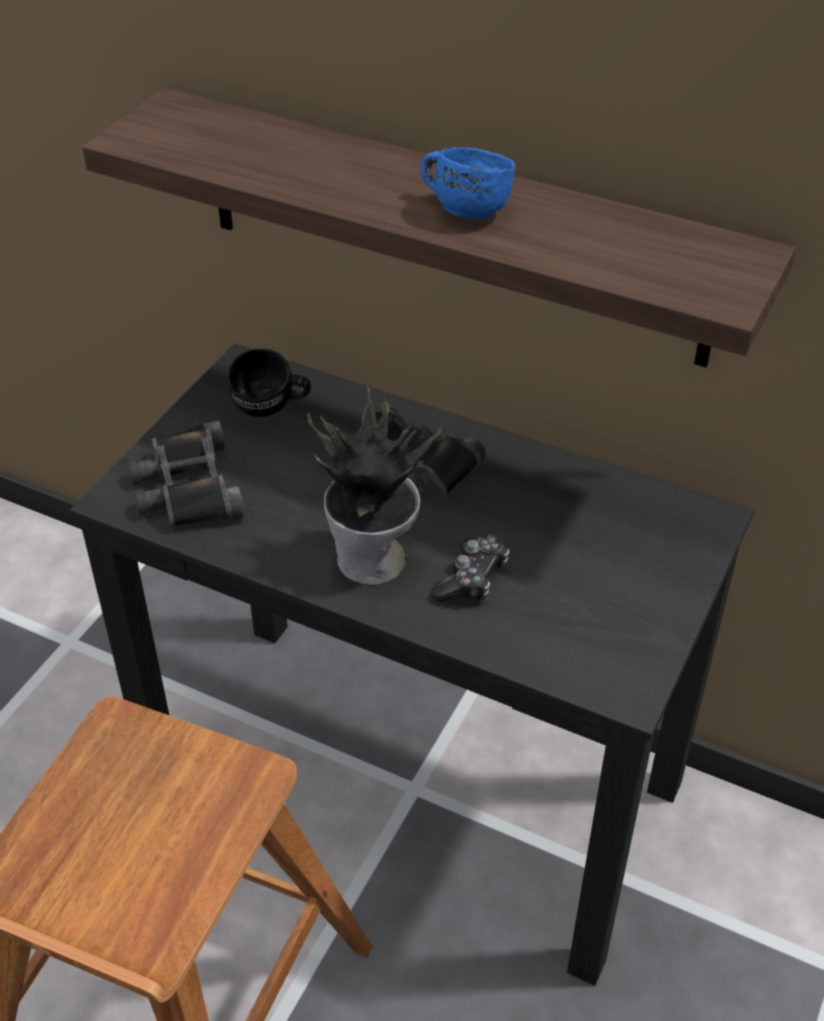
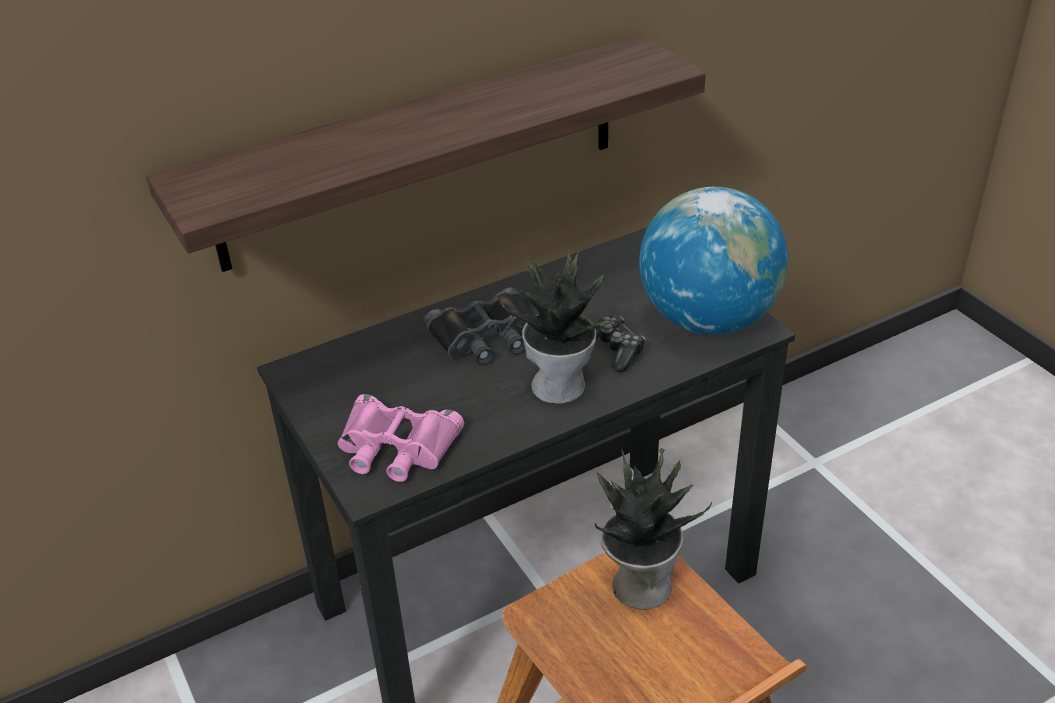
camera: 55 degrees left, 5 degrees down
black binoculars [129,420,244,527] -> pink binoculars [338,394,464,482]
black mug [227,349,311,417] -> none
blue mug [421,147,515,220] -> none
none -> potted plant [595,448,712,610]
none -> globe [639,187,788,335]

